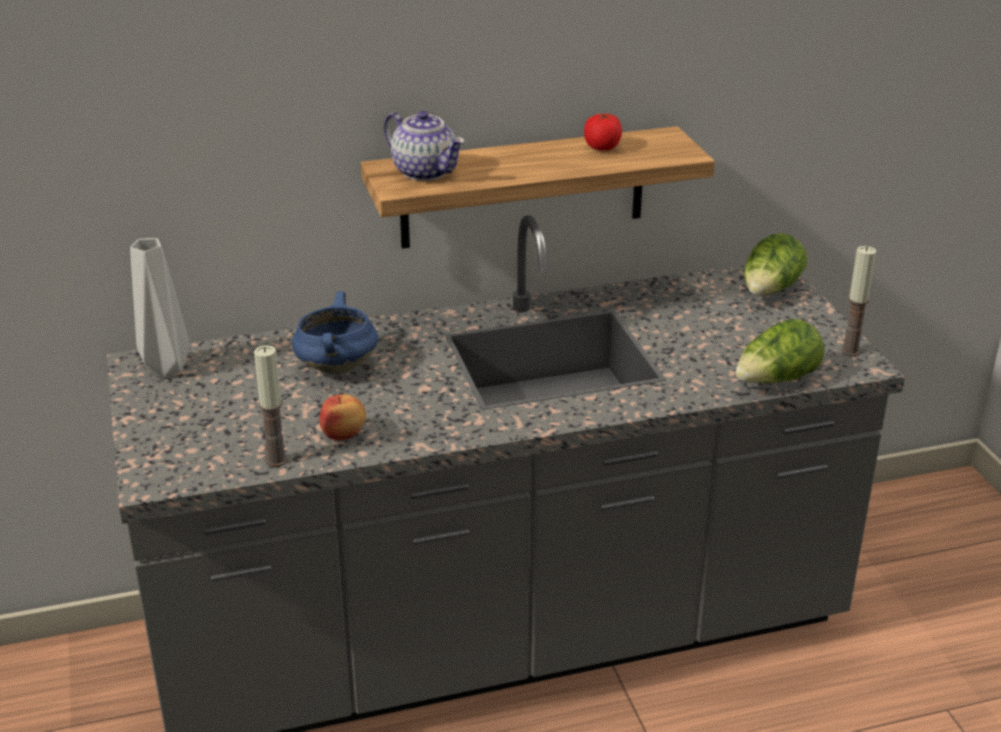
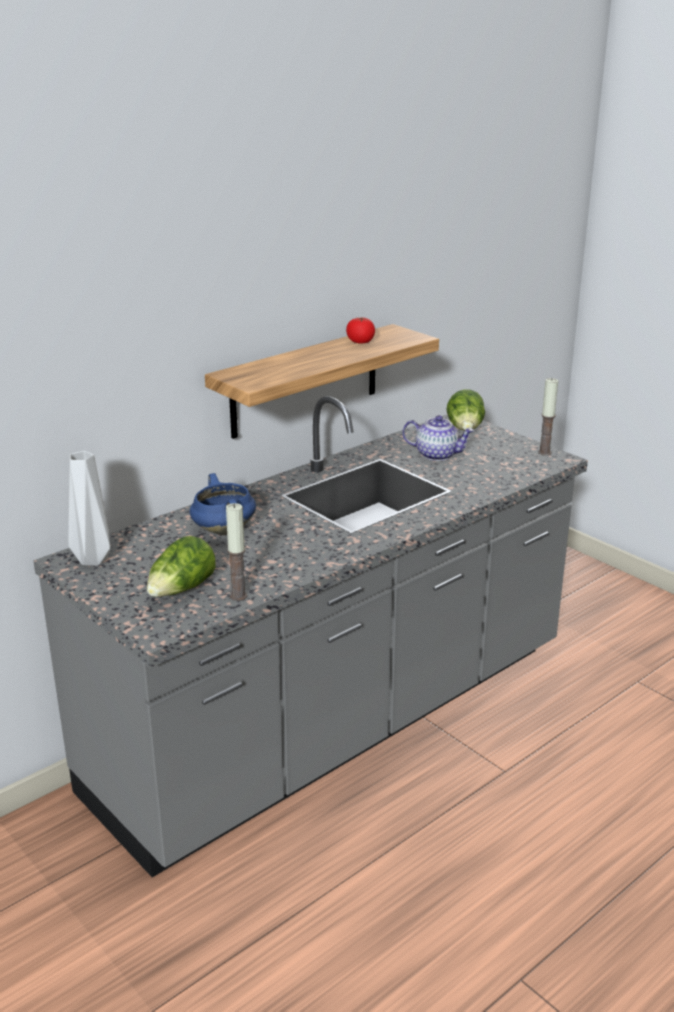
camera: 25 degrees left, 5 degrees down
apple [319,394,366,440] -> none
teapot [384,111,465,181] -> teapot moved to [402,415,475,461]
lettuce [735,319,824,383] -> lettuce moved to [147,536,215,597]

